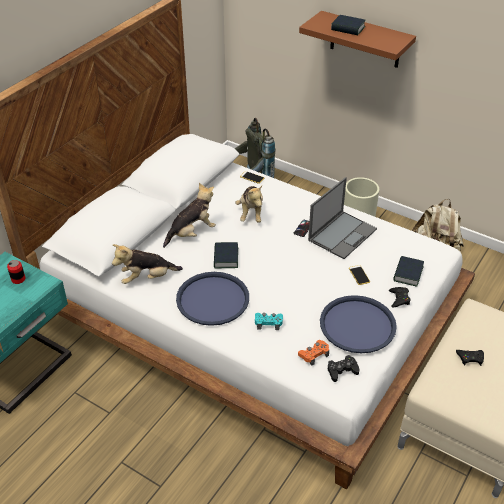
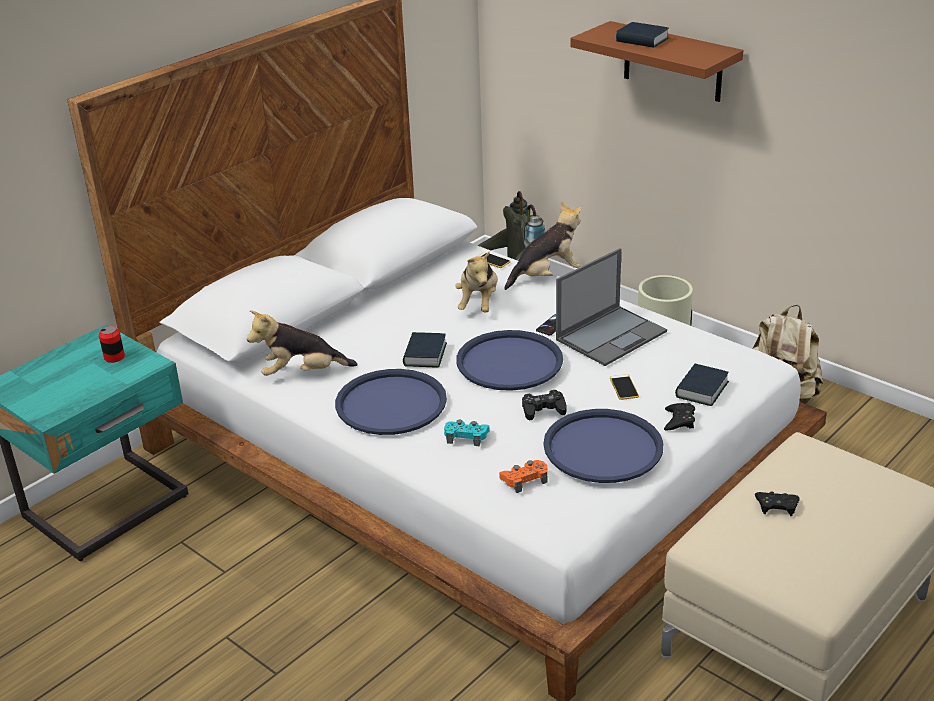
camera: 10 degrees right, 10 degrees down
plush toy [163,183,216,248] -> plush toy moved to [504,201,582,290]
black game controller [328,355,359,382] -> black game controller moved to [522,390,566,421]
none -> blue tray [456,330,563,391]

